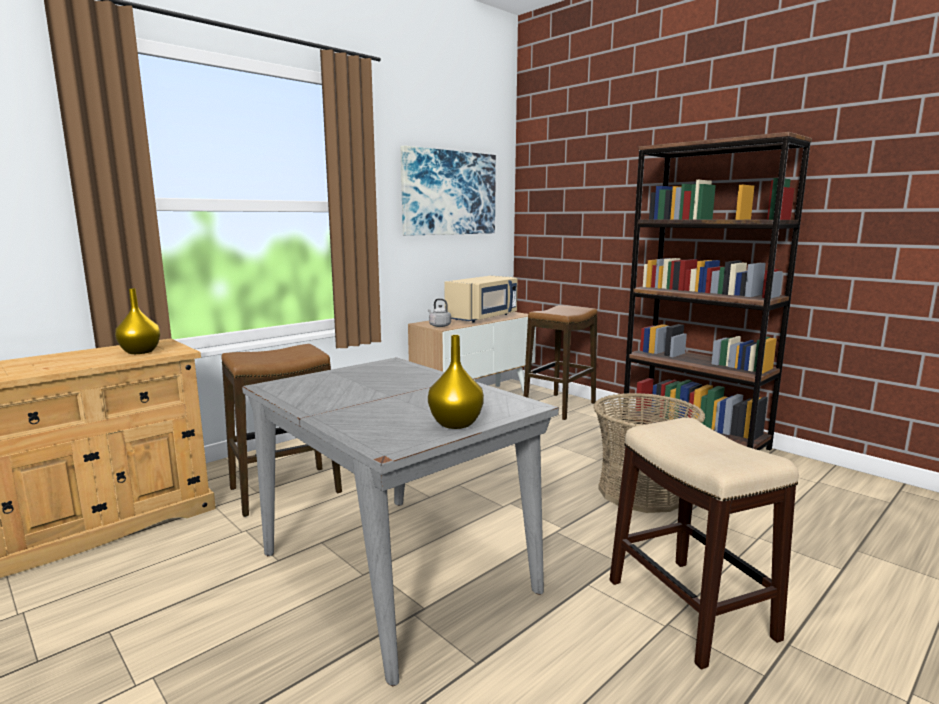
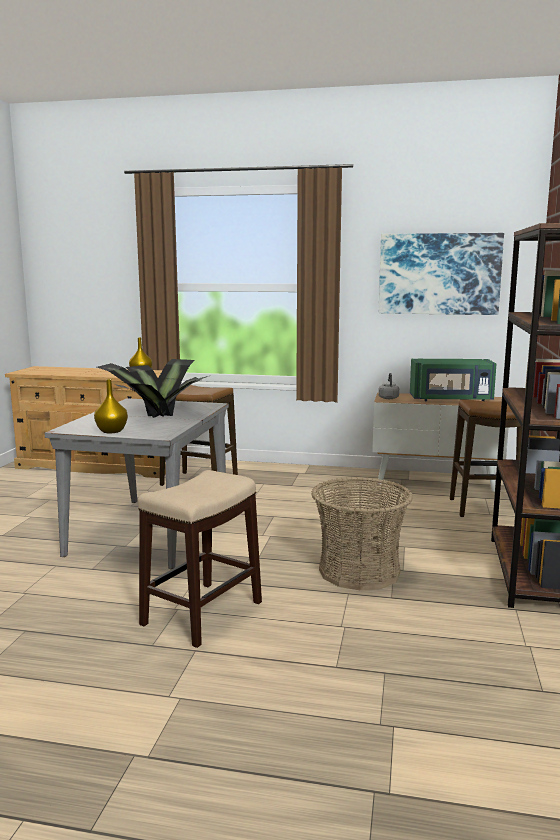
camera: 55 degrees right, 0 degrees up
beige microwave [444,276,517,323] -> green microwave [410,359,496,401]
none -> potted plant [97,359,208,418]

